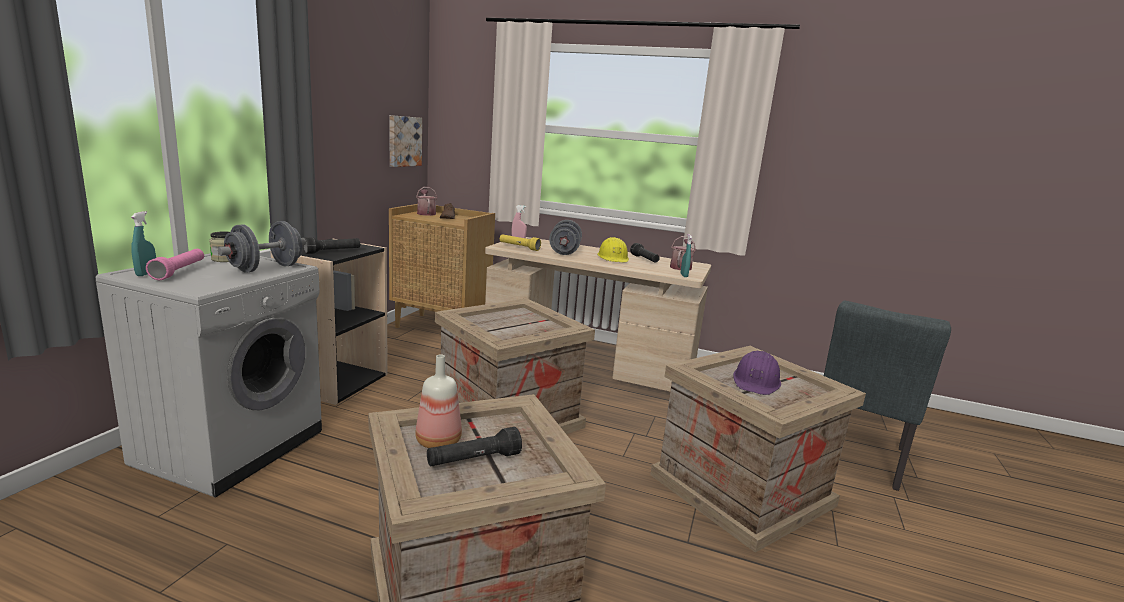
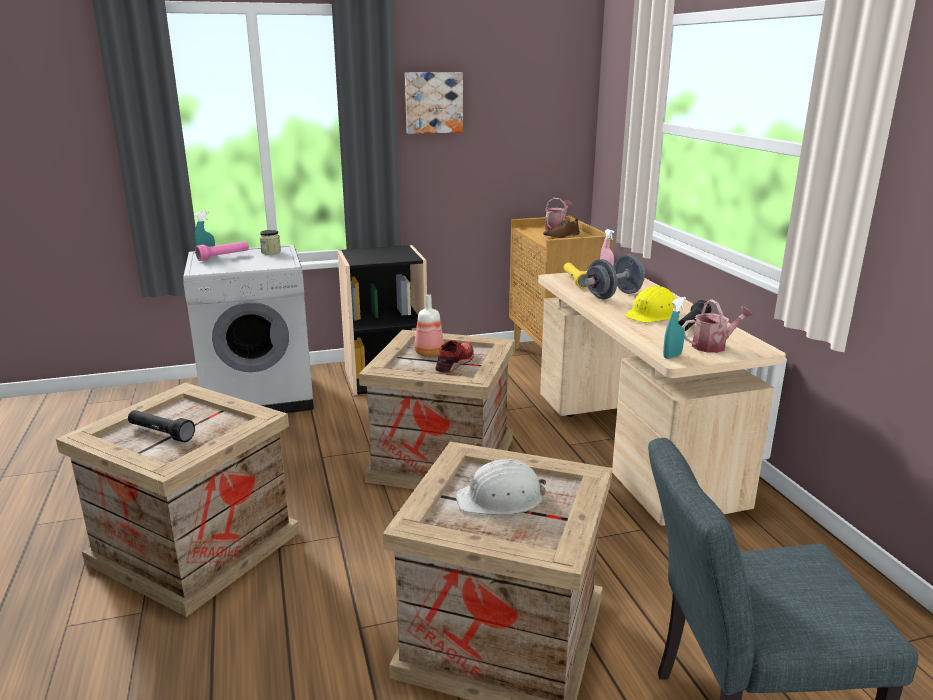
camera: 55 degrees right, 5 degrees up
grey dumbbell [218,221,306,273] -> none
black flashlight [303,237,360,254] -> none
picture [389,115,422,167] -> picture moved to [405,72,463,134]
bottle [415,354,462,448] -> bottle moved to [414,294,444,357]
purple hard hat [733,350,781,395] -> white hard hat [455,459,546,515]
none -> red shoe [435,340,474,373]

